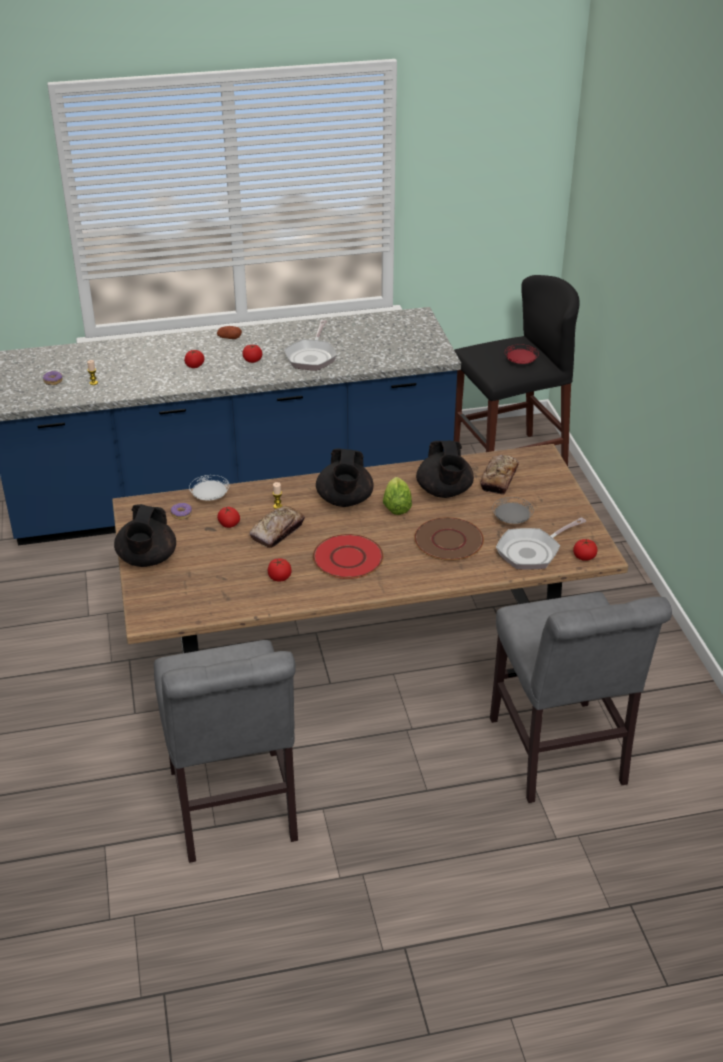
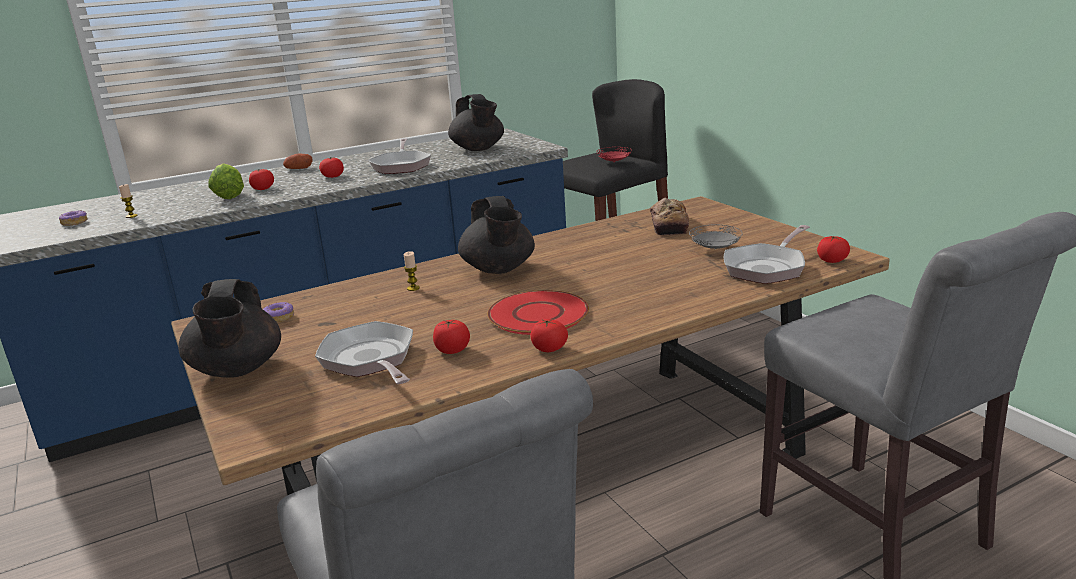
camera: 15 degrees left, 15 degrees down
white plate [189,475,229,501] -> none
tomato [217,507,240,528] -> tomato moved to [530,319,568,352]
bread [250,506,305,548] -> none
lettuce [383,477,412,515] -> lettuce moved to [208,163,244,199]
brown plate [414,517,484,561] -> none
black teapot [416,441,474,498] -> black teapot moved to [448,94,504,151]
none -> frying pan [315,321,413,384]

